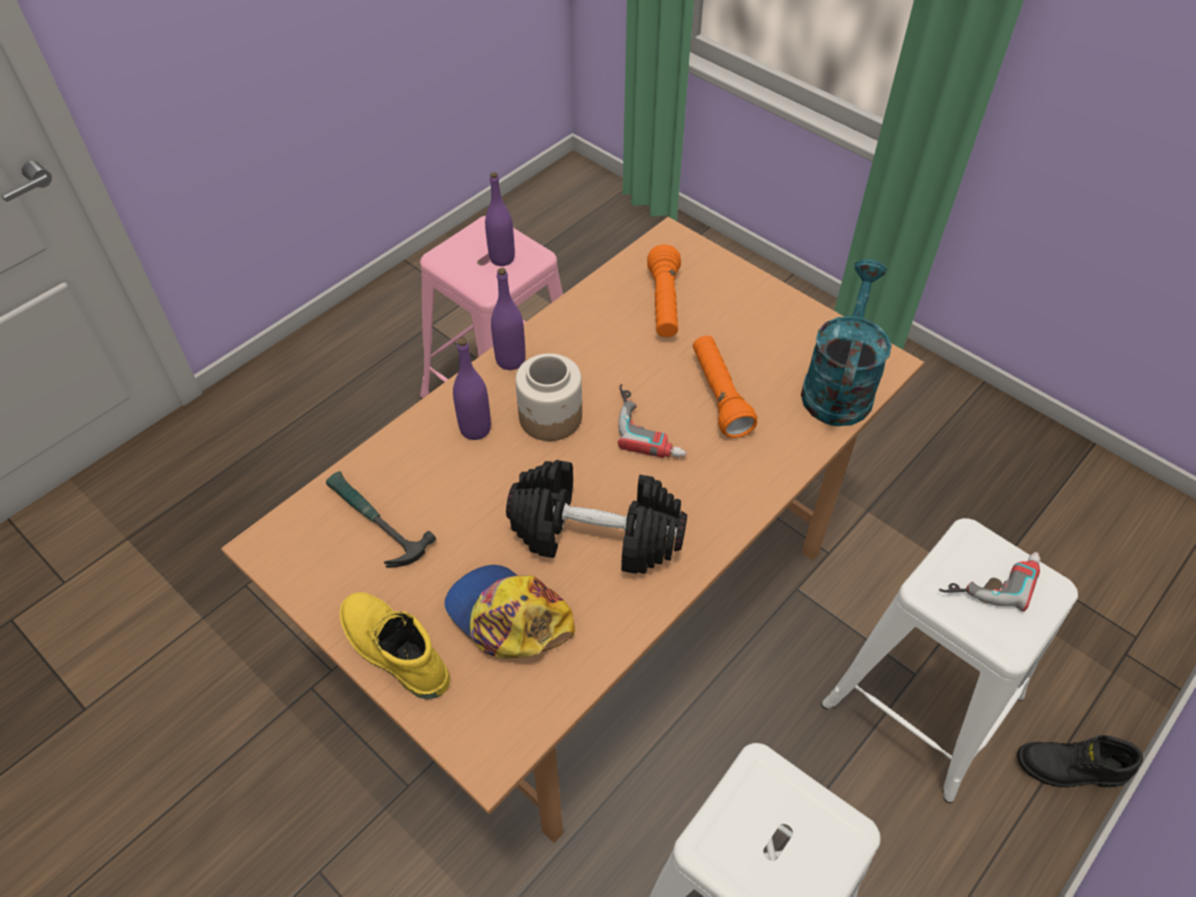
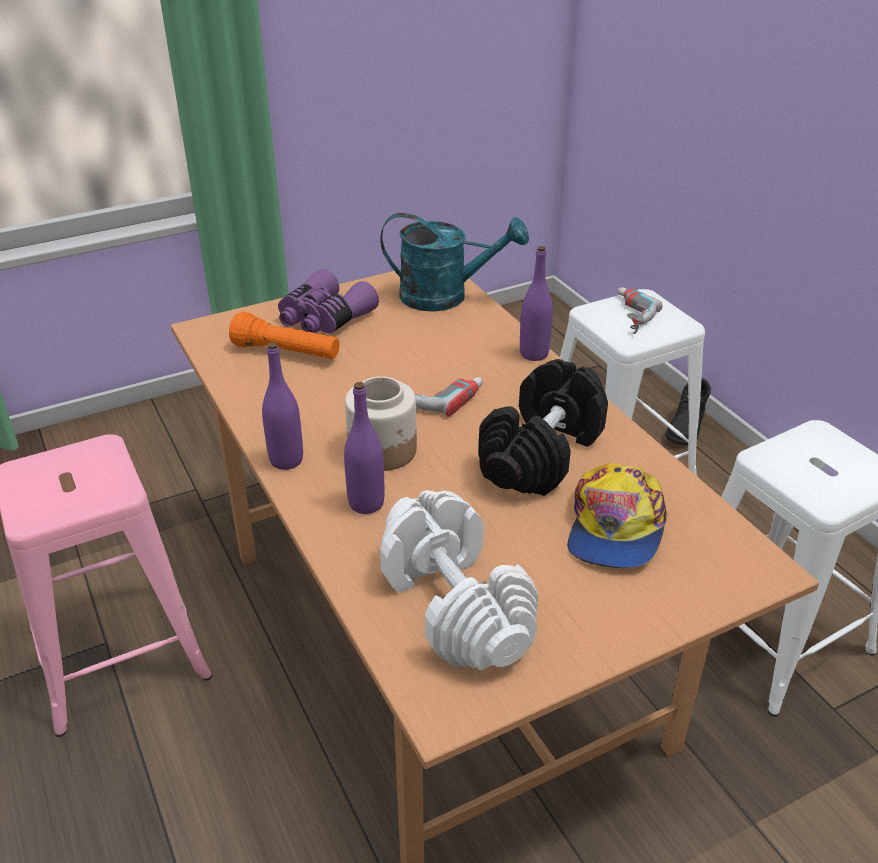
camera: 70 degrees left, 15 degrees down
hammer [326,471,436,568] -> white dumbbell [380,490,538,670]
yellow boot [340,592,450,699] -> none
cap [444,565,575,659] -> cap turned 45 degrees counterclockwise [567,463,668,568]
purple bottle [485,172,515,266] -> purple bottle moved to [520,246,553,361]
orange flashlight [693,335,757,438] -> none
turquoise watering can [801,259,891,426] -> turquoise watering can turned 150 degrees clockwise [380,213,529,312]
none -> purple binoculars [278,269,379,333]

